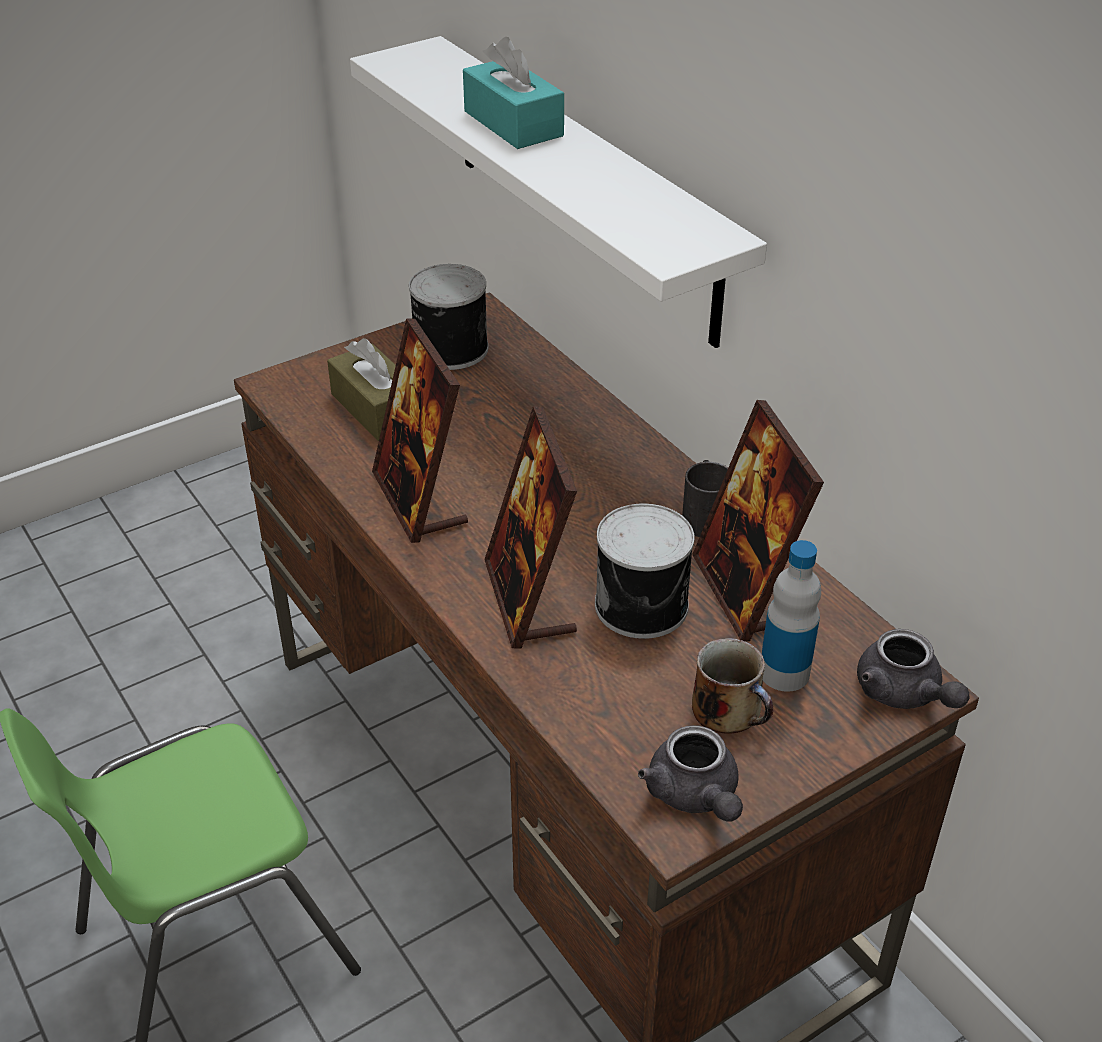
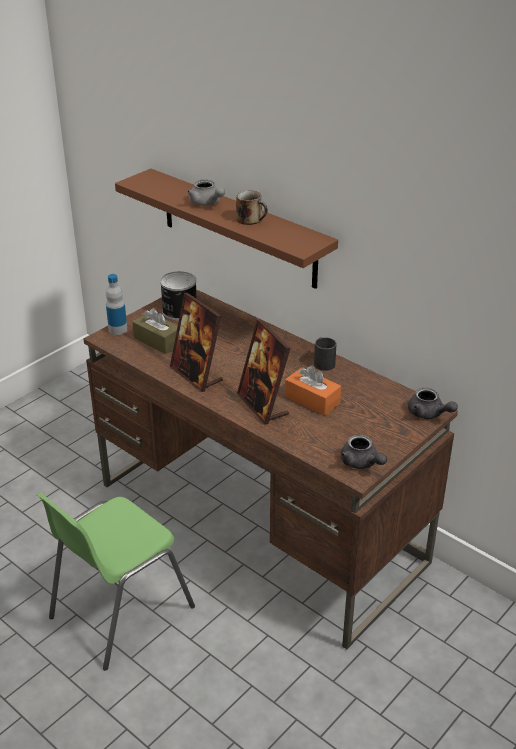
camera: 15 degrees left, 5 degrees down
white shelf [350,36,767,348] -> brown shelf [115,169,338,289]
turquoise tissue box [463,37,564,149] -> grey teapot [187,180,225,206]
can [595,504,695,639] -> orange tissue box [285,365,341,416]
picture frame [692,400,824,641] -> none
mug [692,638,773,734] -> mug moved to [236,190,268,225]
bottle [762,540,821,692] -> bottle moved to [106,274,127,335]

